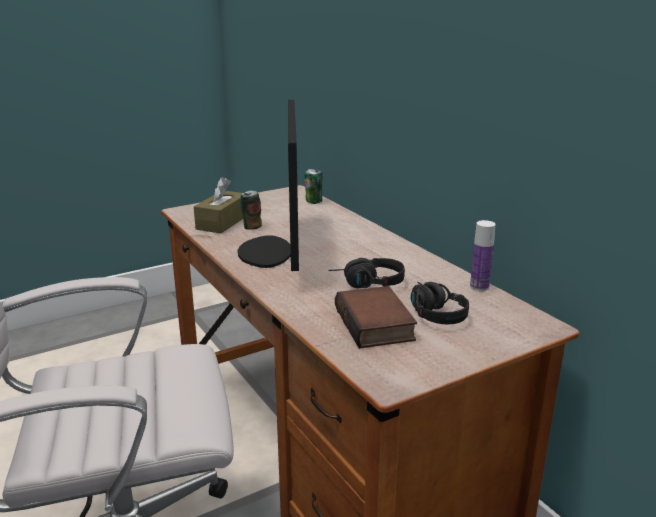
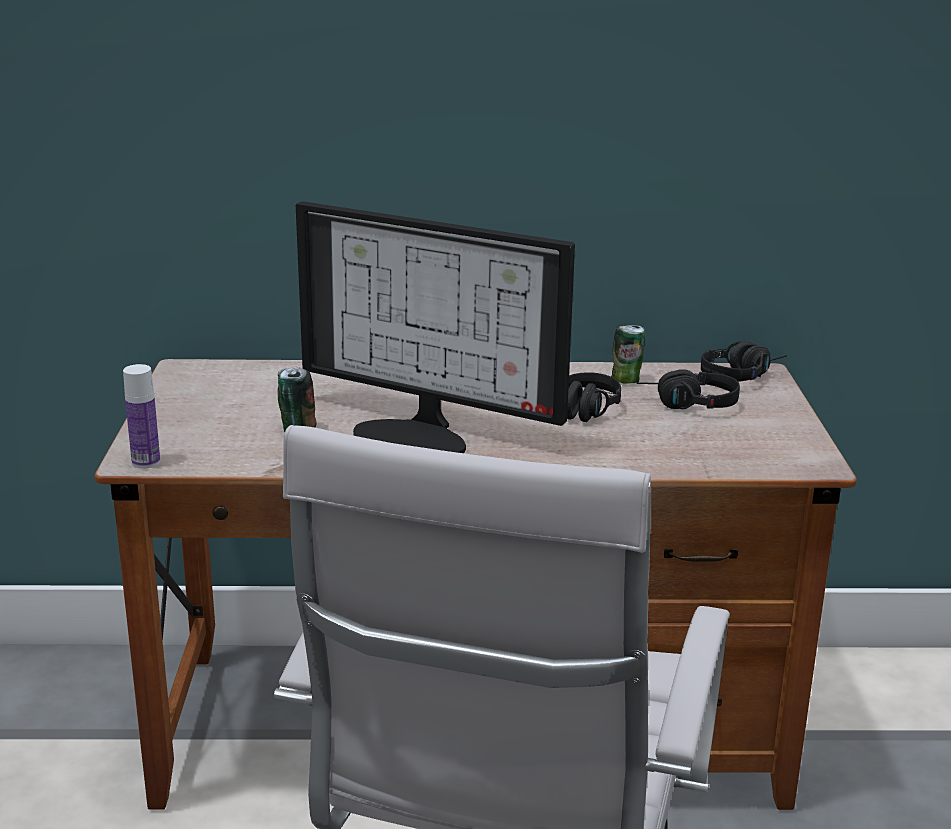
camera: 60 degrees left, 0 degrees up
brown tissue box [194,177,243,233] -> none
can [305,169,323,204] -> can moved to [611,325,646,384]
book [335,286,417,349] -> none
bottle [470,220,496,291] -> bottle moved to [123,364,160,469]
none -> black headphones [701,341,787,382]

